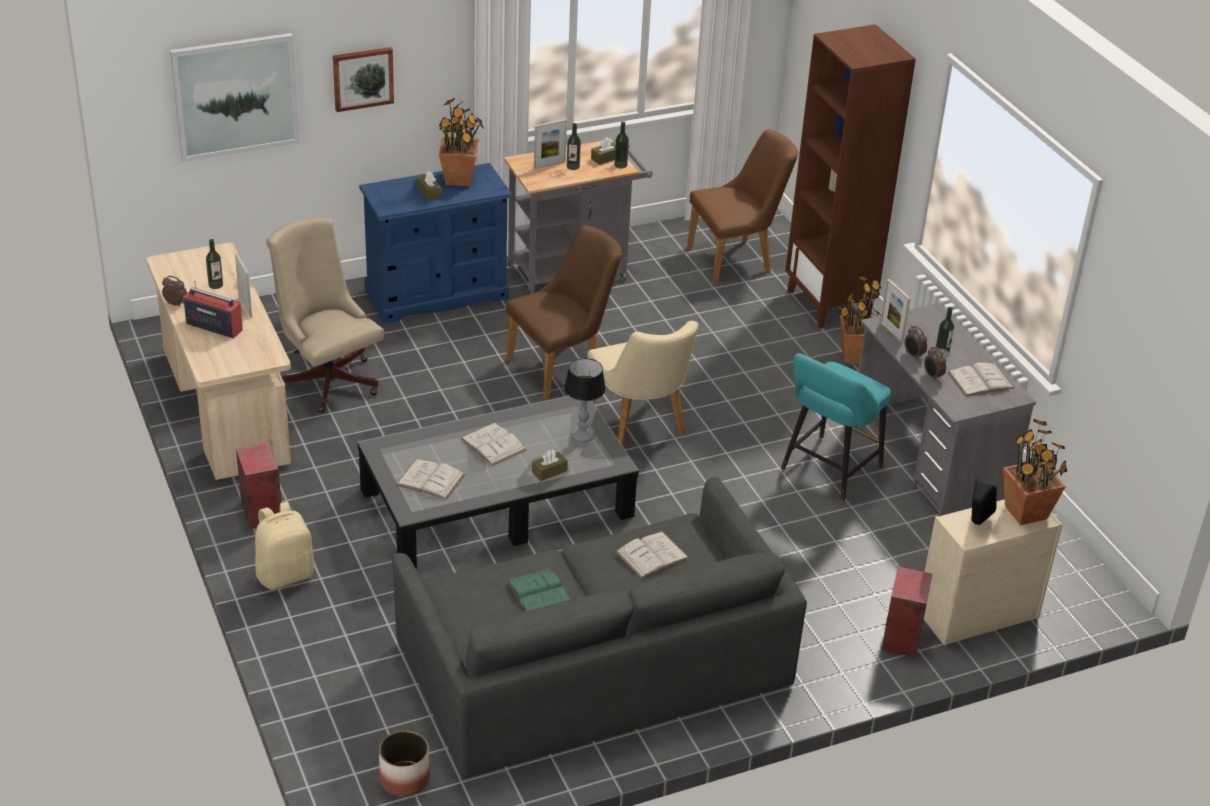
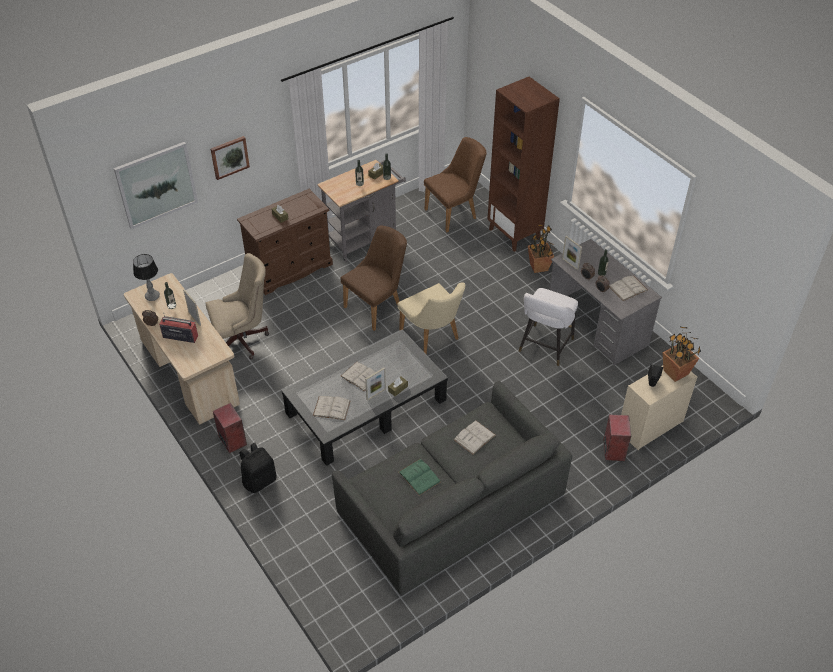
camera: 10 degrees left, 10 degrees up
beige backpack [255,502,315,590] -> black backpack [240,443,276,493]
beige office chair [266,218,384,413] -> beige office chair turned 120 degrees clockwise [206,253,269,359]
blue dresser [359,163,512,324] -> brown dresser [237,189,333,295]
planter [379,731,430,797] -> none
potted plant [439,98,484,187] -> none
picture frame [534,119,567,169] -> picture frame moved to [365,367,386,401]
table lamp [564,358,606,443] -> table lamp moved to [133,254,160,301]
turquoise stool [781,353,891,501] -> white stool [519,288,578,366]

